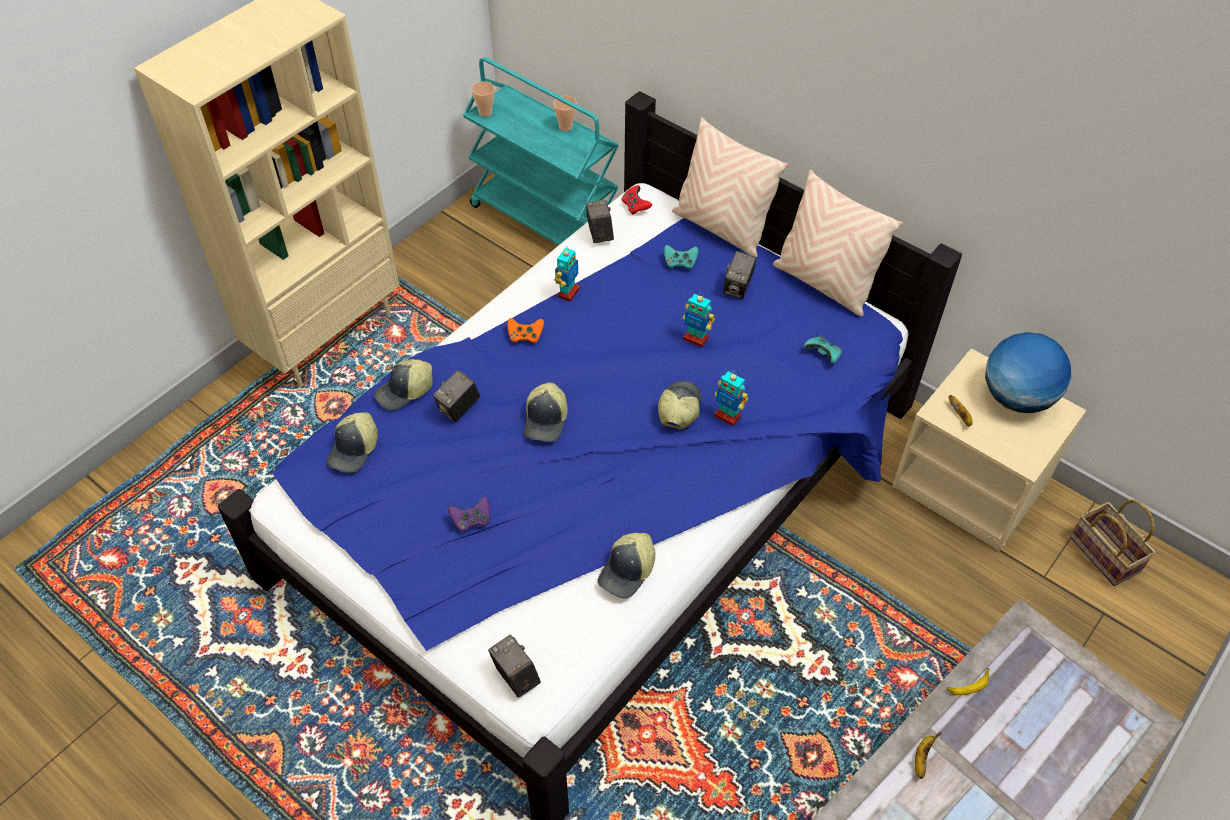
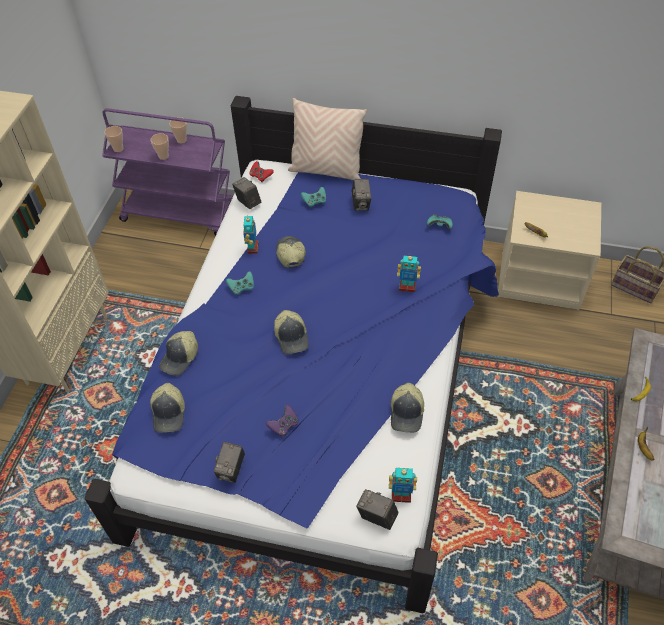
camera: 25 degrees left, 0 degrees up
camera [433,370,480,422] -> camera moved to [214,442,245,483]
turquoise cart [463,57,619,245] -> purple cart [102,108,233,235]
orange game controller [507,318,544,344] -> turquoise game controller [226,271,254,295]
cap [658,381,702,429] -> cap moved to [276,236,306,268]
toy robot [682,292,715,347] -> toy robot moved to [389,468,417,503]
beige pillow [773,170,902,317] -> none
globe [985,332,1071,413] -> none
none -> cup [151,133,169,160]

